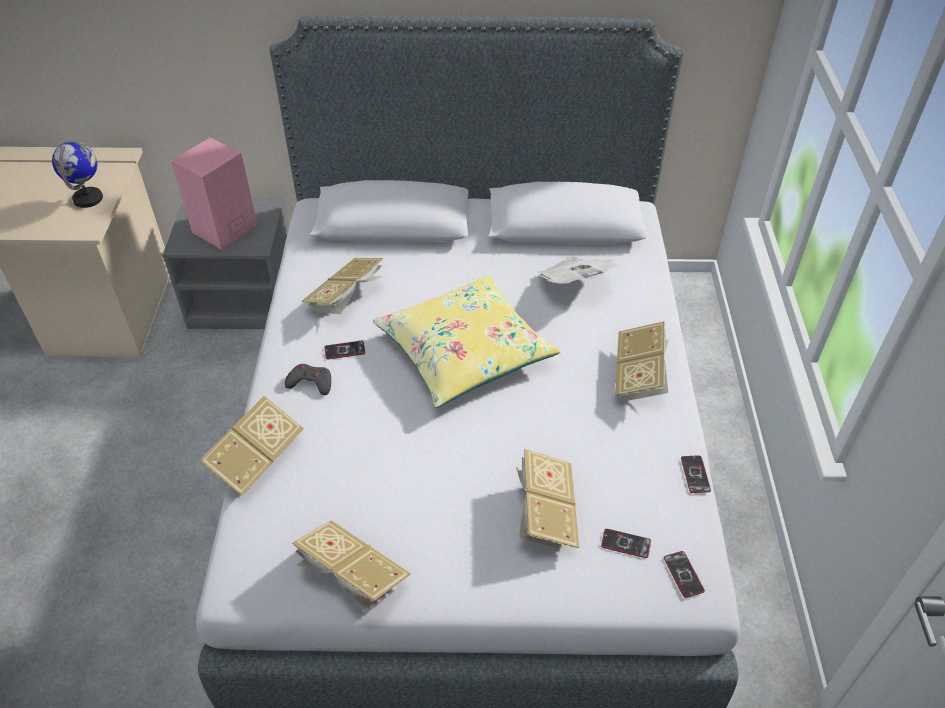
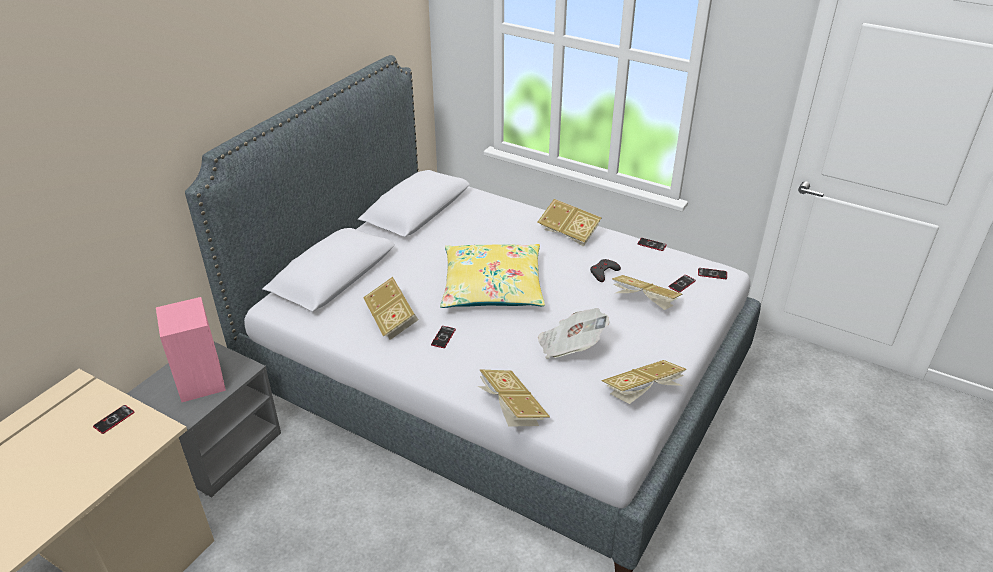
camera: 60 degrees left, 10 degrees down
globe [52,141,103,208] -> phone [93,405,134,434]
grey game controller [284,364,331,395] -> grey game controller moved to [590,259,621,282]
newspaper [538,256,617,284] -> newspaper moved to [538,308,610,359]

